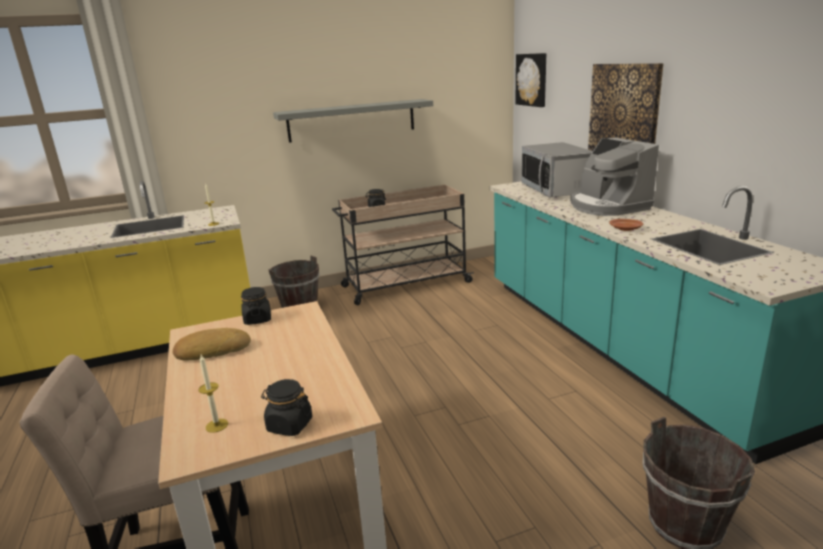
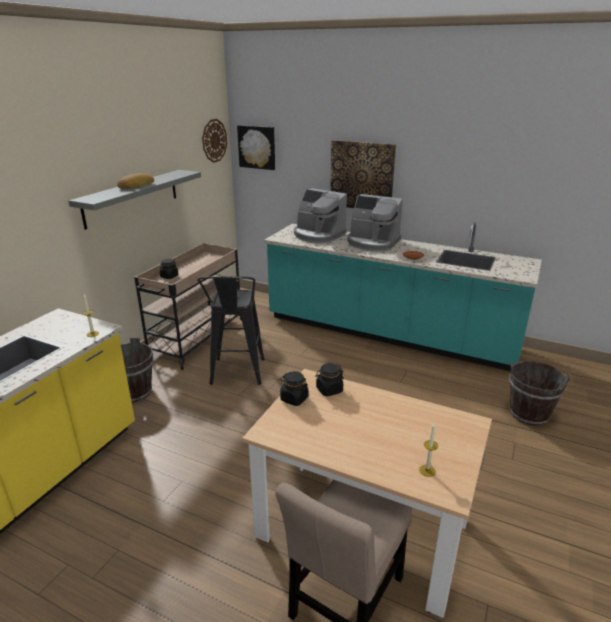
camera: 45 degrees left, 5 degrees up
bread [172,328,251,361] -> bread moved to [117,173,154,189]
black jar [261,379,312,436] -> black jar moved to [315,363,344,396]
microwave [521,142,593,197] -> coffee machine [294,188,347,243]
none -> black stool [197,276,264,385]
none -> wall clock [202,119,227,163]

